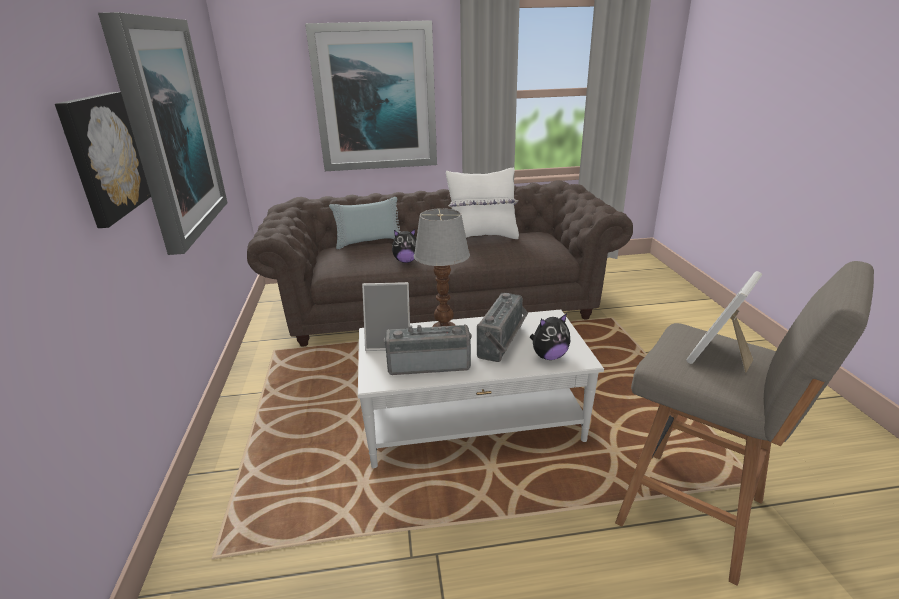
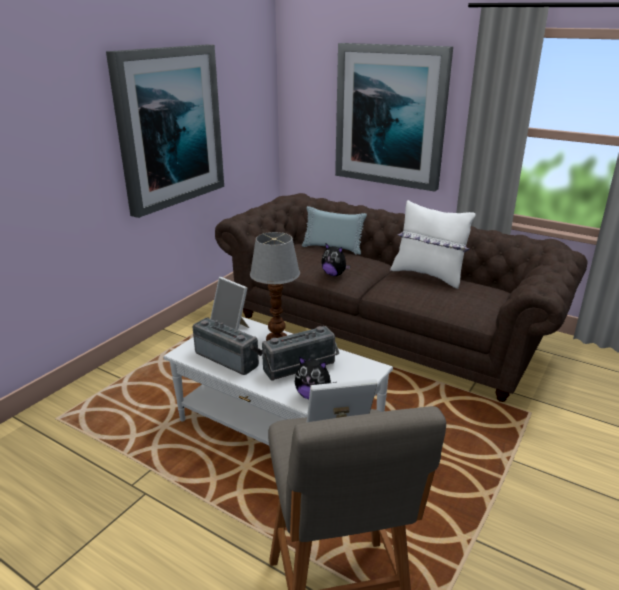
camera: 40 degrees right, 0 degrees up
picture [55,92,151,228] -> none

